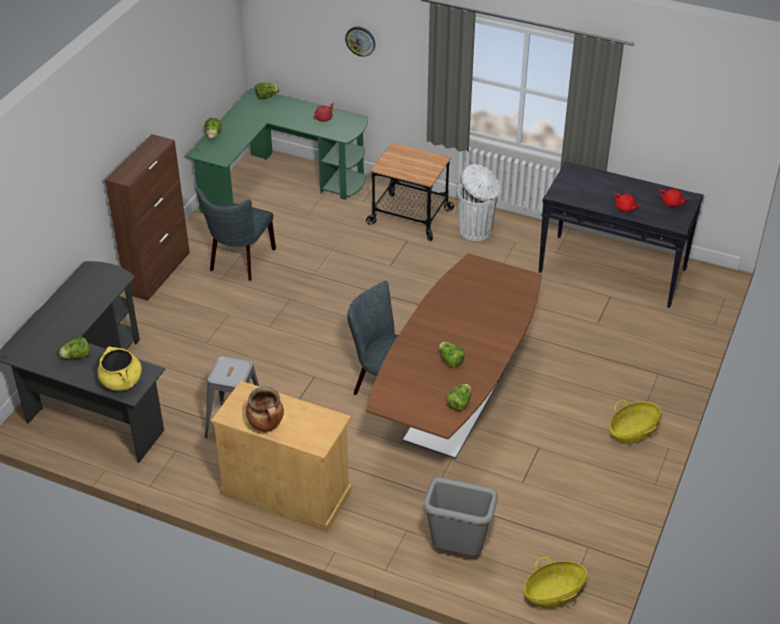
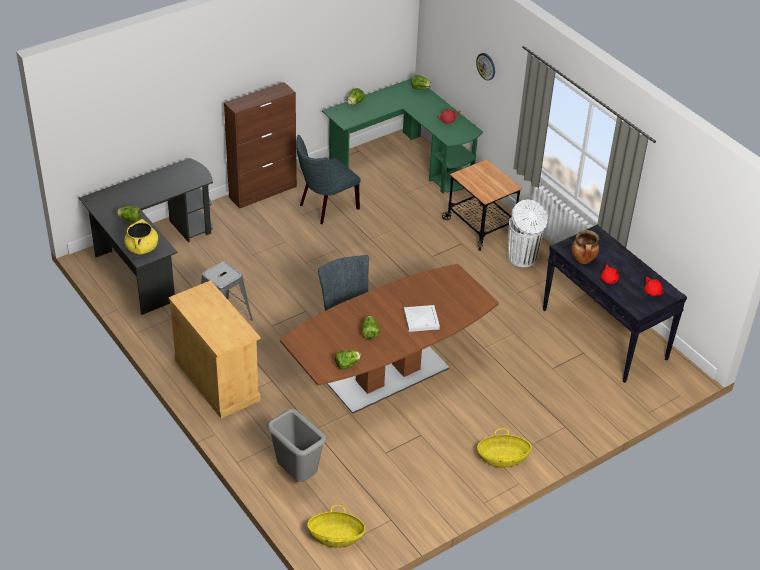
camera: 30 degrees right, 0 degrees up
cooking pot [246,387,284,432] -> cooking pot moved to [571,230,599,264]
none -> white tray [404,305,440,332]

